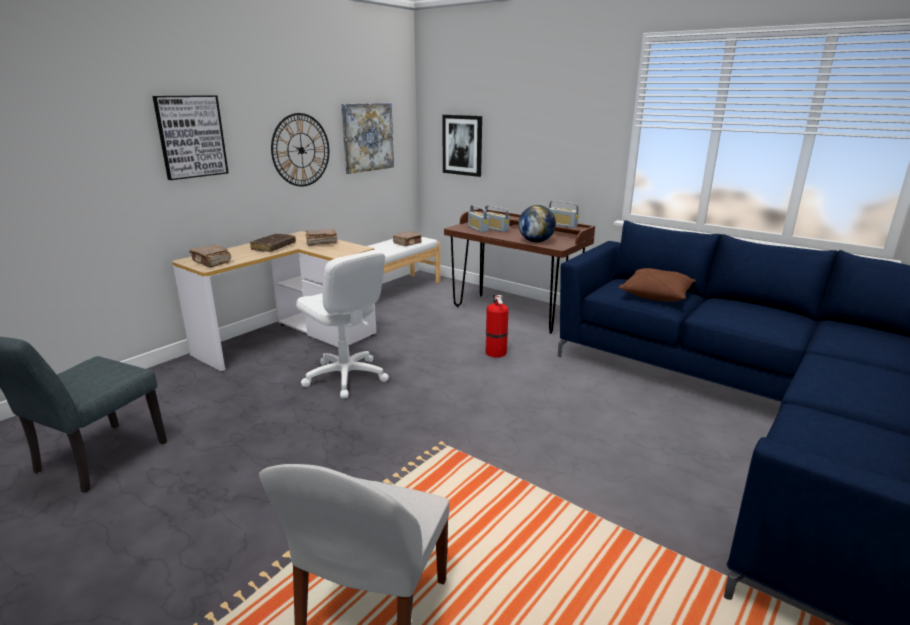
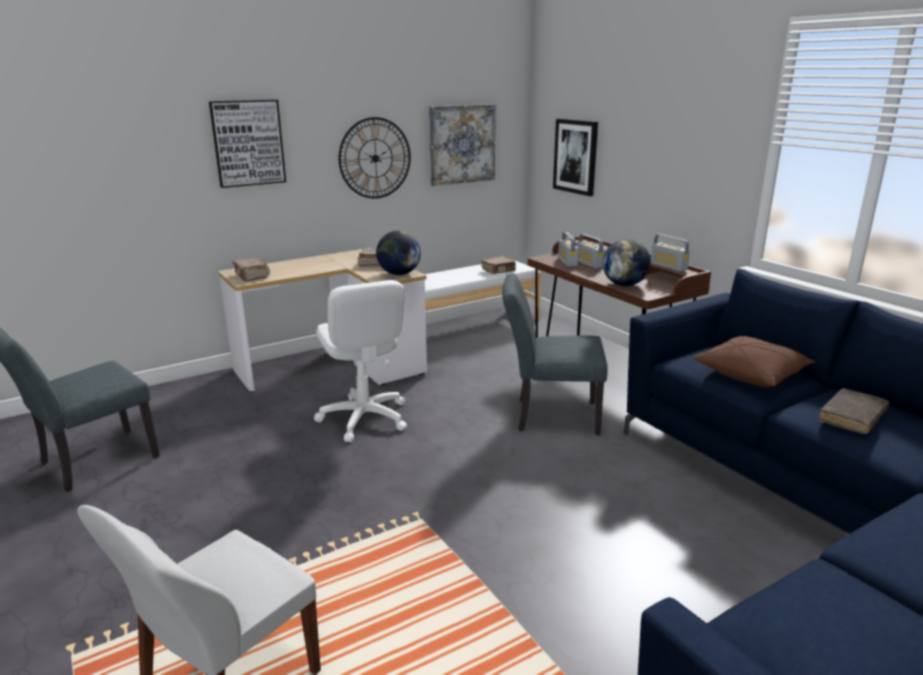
camera: 20 degrees right, 0 degrees up
brown book [250,234,296,252] -> brown book moved to [819,388,889,434]
fire extinguisher [486,294,509,358] -> grey chair [502,273,608,435]
none -> globe [376,231,421,275]

